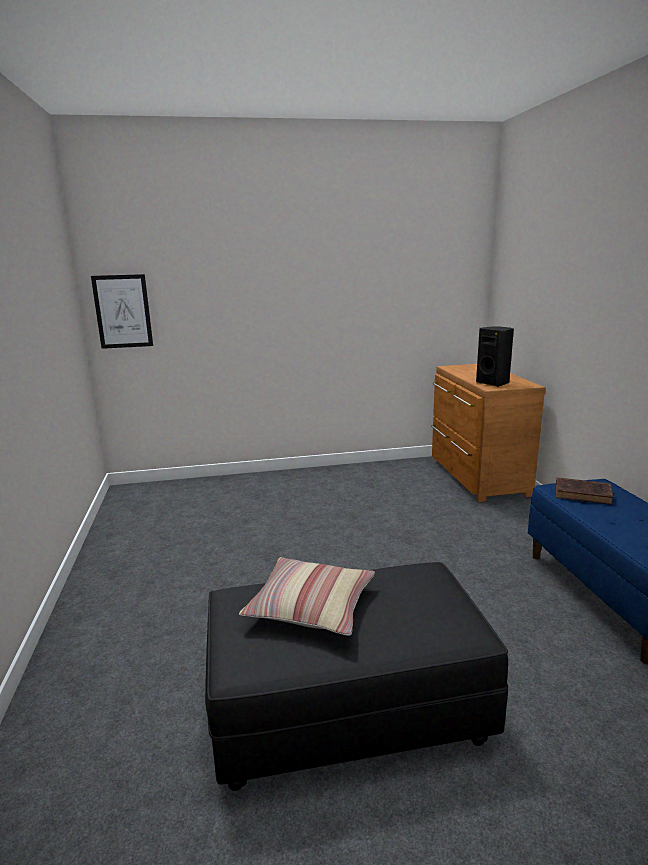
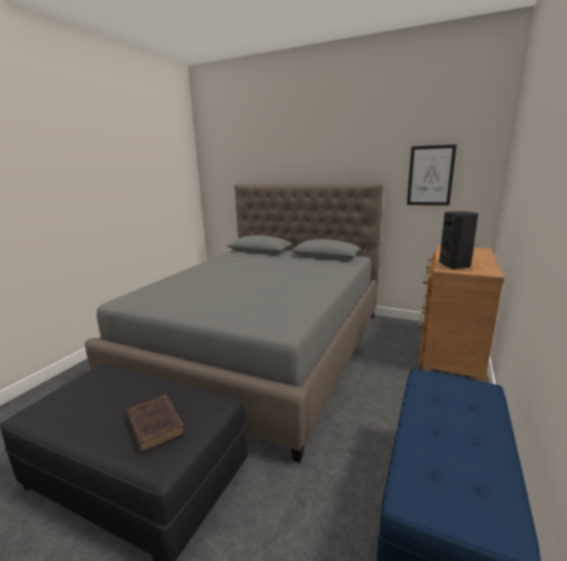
camera: 35 degrees right, 0 degrees up
picture [91,274,153,349] -> picture moved to [407,144,457,206]
pillow [239,557,375,636] -> none
brown book [556,477,614,505] -> brown book moved to [127,395,186,452]
none -> grey bed [85,183,384,463]

